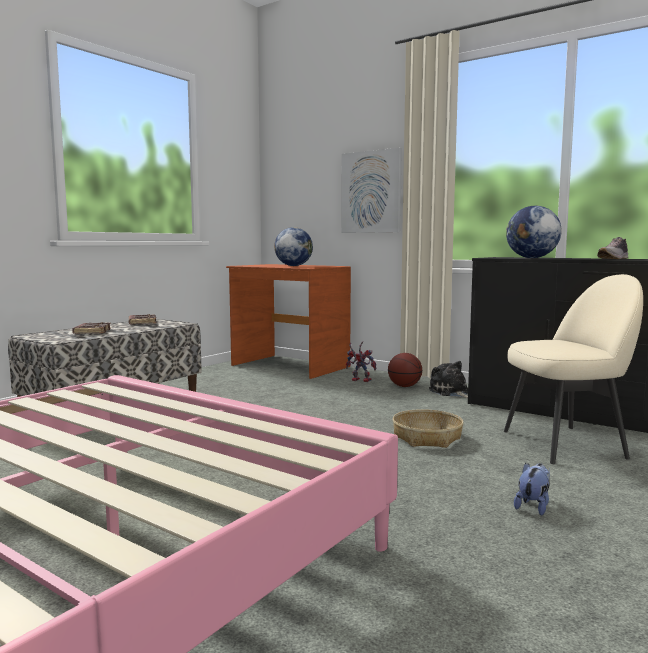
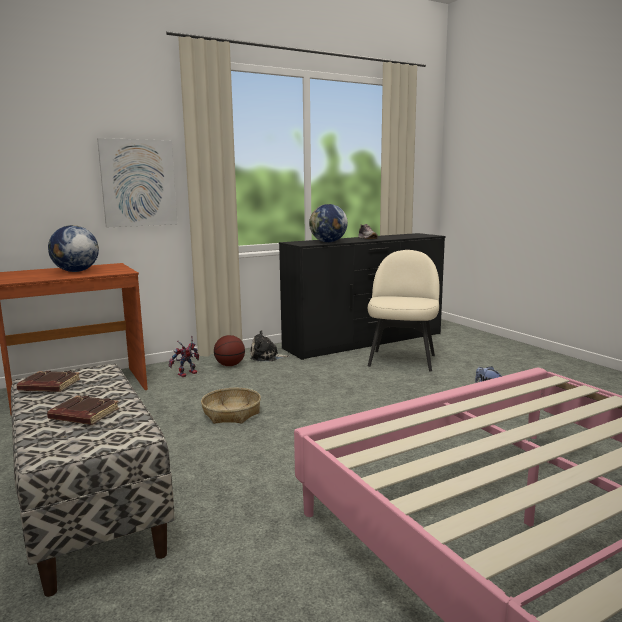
camera: 65 degrees left, 5 degrees up
basket [392,409,464,448] -> basket moved to [201,388,261,424]

